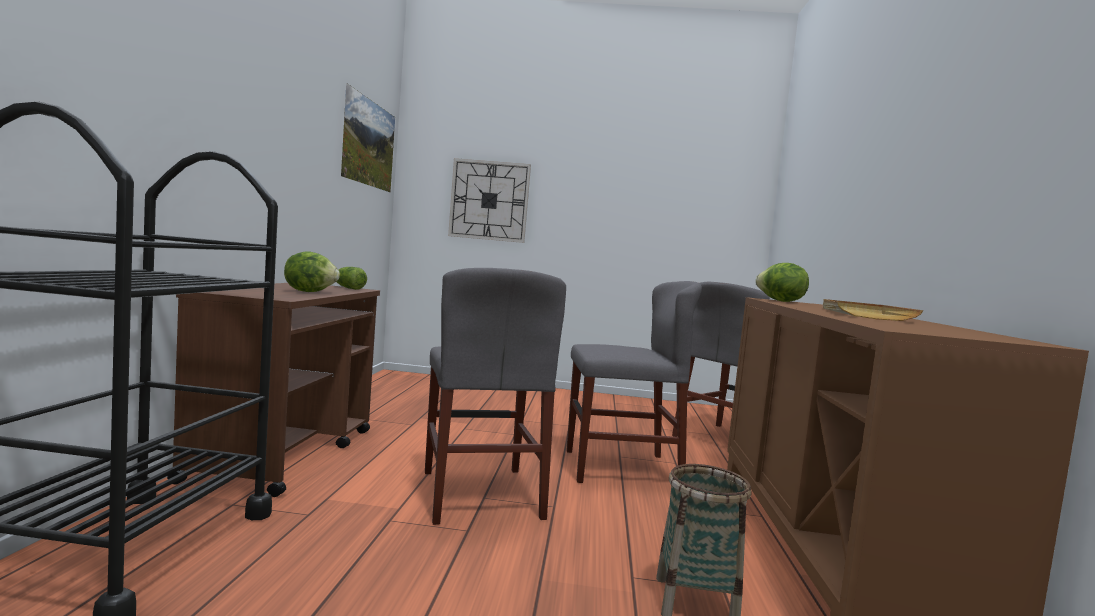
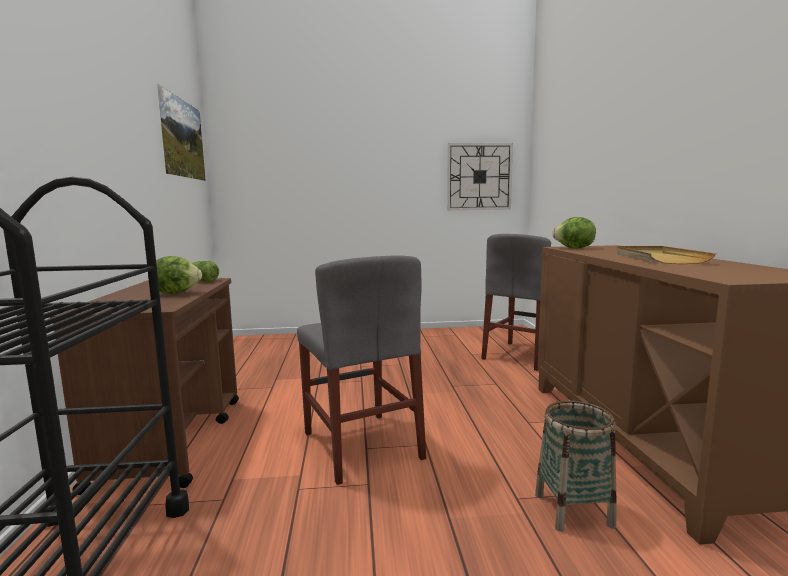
camera: 10 degrees left, 5 degrees up
wall clock [448,158,531,243] -> wall clock moved to [447,143,513,210]
grey chair [566,281,702,483] -> none

